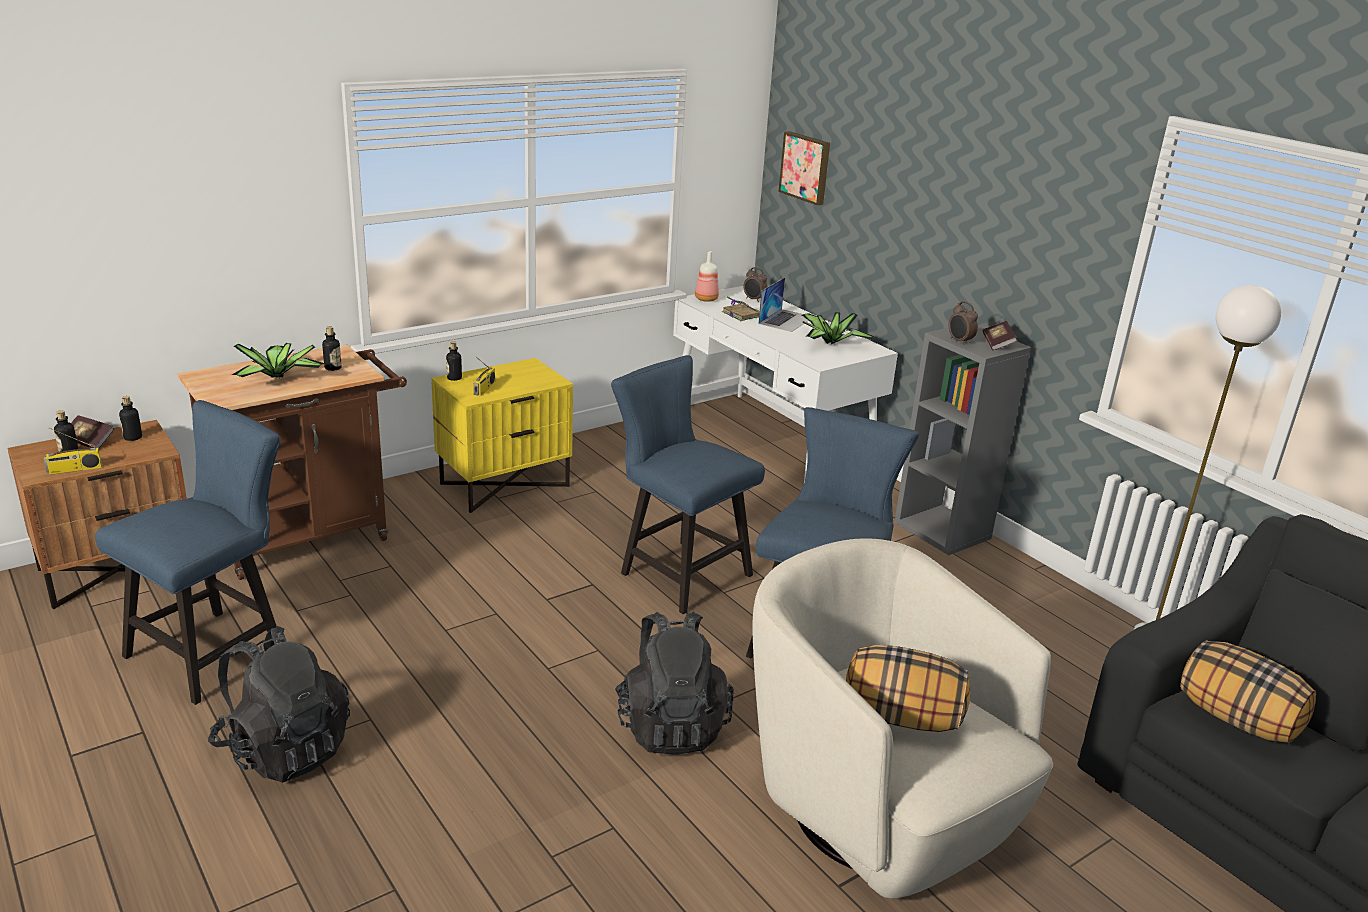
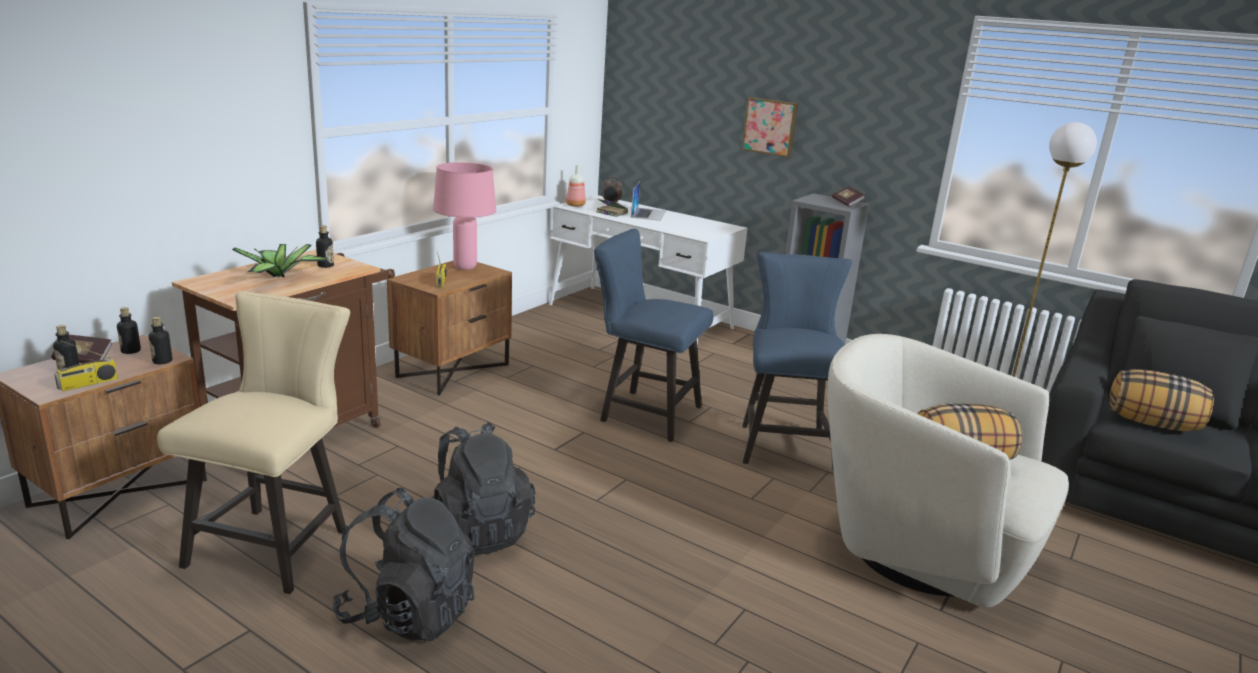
camera: 20 degrees left, 5 degrees down
blue chair [95,400,281,705] -> beige chair [157,291,350,594]
yellow nightstand [431,358,573,513] -> brown nightstand [387,261,512,396]
bottle [446,341,462,381] -> bottle moved to [149,317,172,364]
black backpack [615,611,734,755] -> black backpack moved to [431,422,535,555]
picture [779,131,830,206] -> picture moved to [742,97,798,157]
potted plant [802,312,874,344] -> none
alarm clock [949,301,978,345] -> none
none -> pink table lamp [433,162,496,270]

